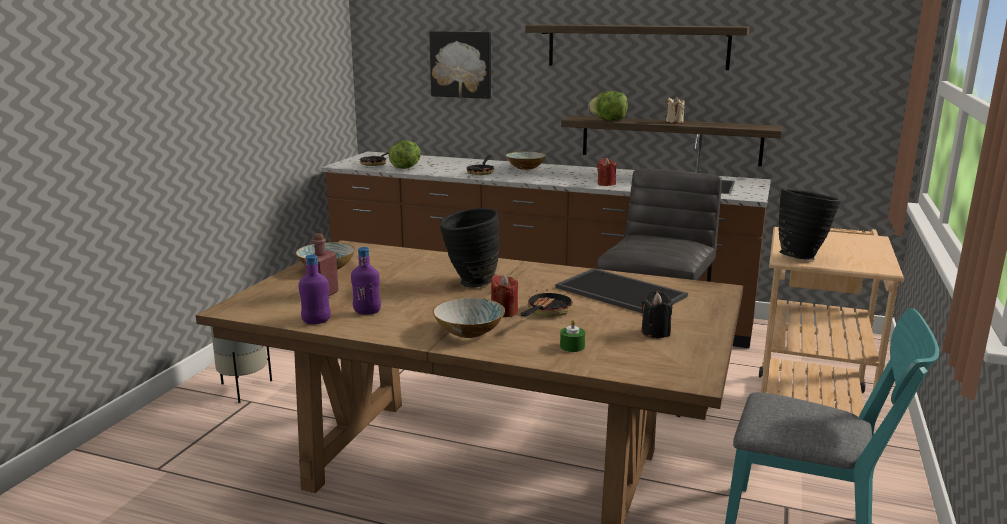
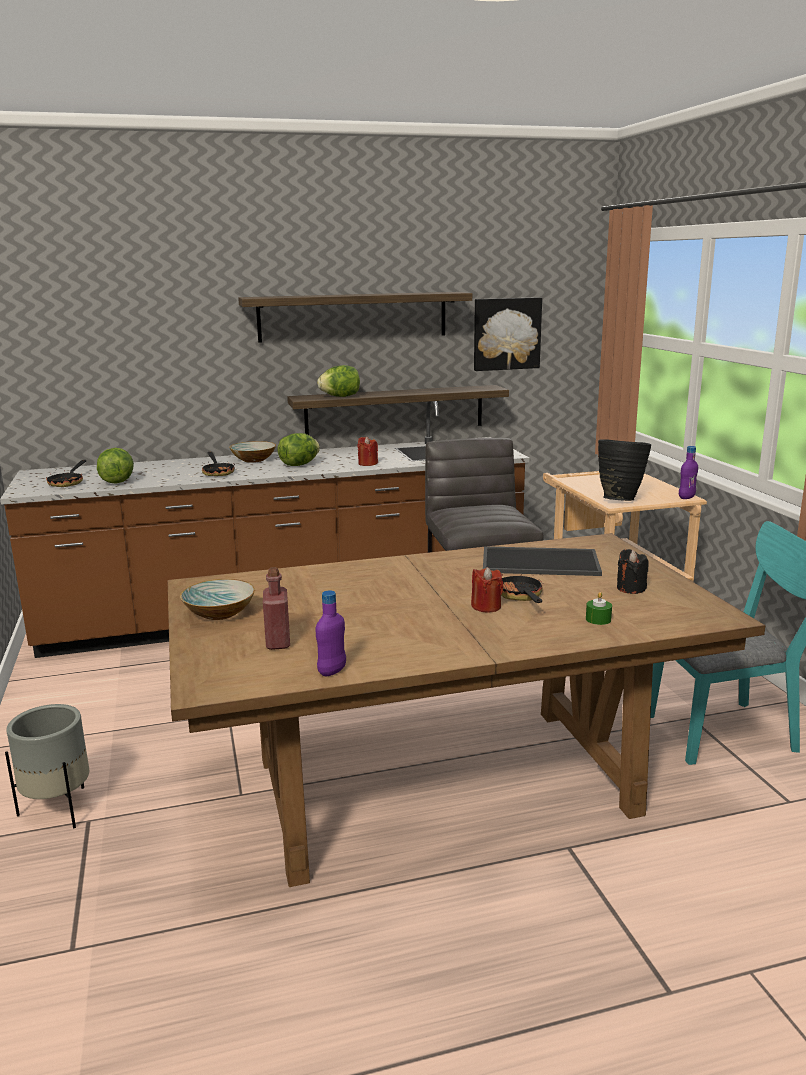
camera: 35 degrees left, 0 degrees up
purple bottle [351,247,381,314] -> purple bottle moved to [679,446,698,499]
picture [429,31,491,99] -> picture moved to [474,297,542,371]
bowl [433,298,505,338] -> none
black vase [440,208,499,287] -> none
beige candle [666,96,685,123] -> none
none -> lettuce [278,433,320,466]

